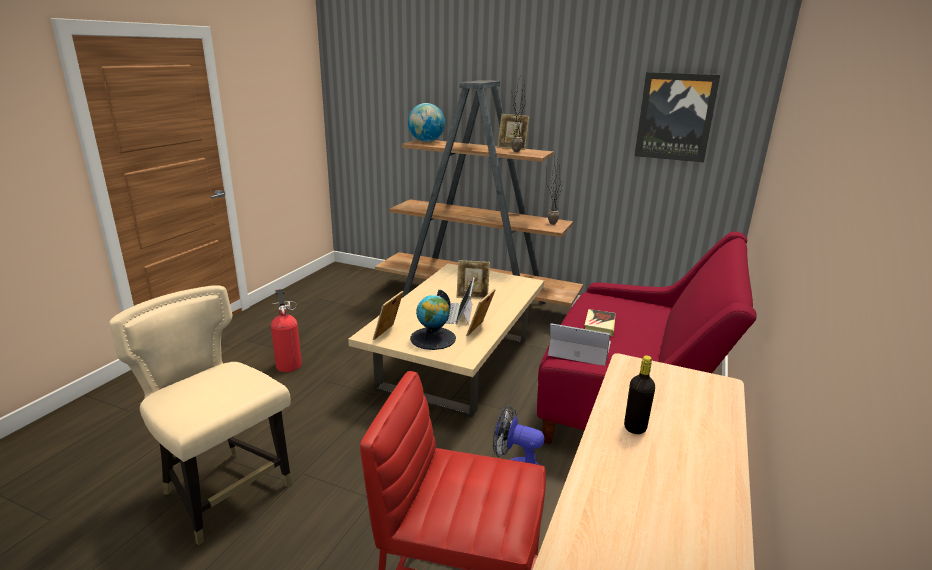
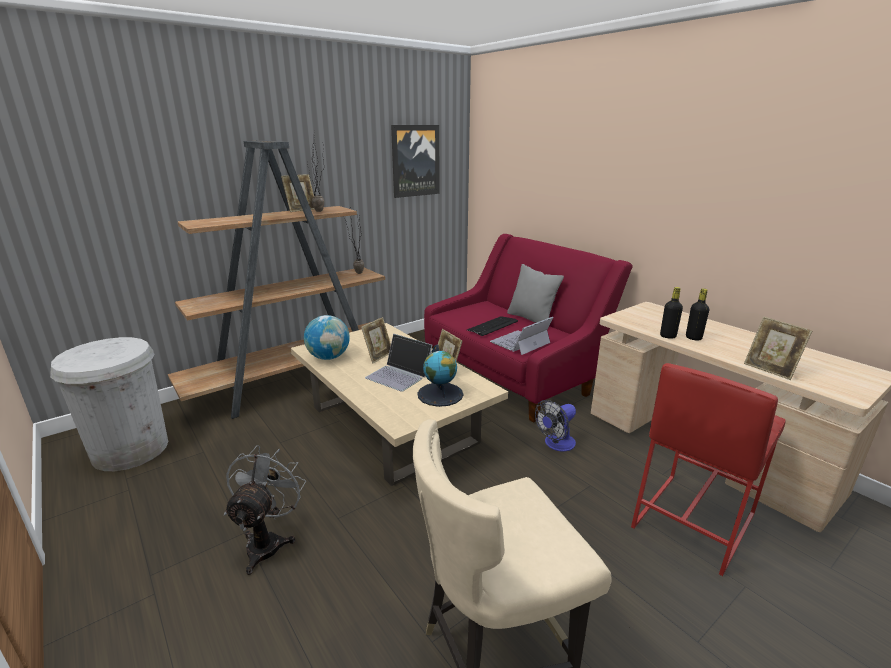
camera: 60 degrees left, 0 degrees up
fire extinguisher [271,289,302,372] -> grey fan [224,445,306,575]
picture frame [373,291,403,340] -> picture frame moved to [744,316,813,380]
globe [408,103,445,142] -> globe moved to [304,315,350,360]
book [584,309,616,336] -> keyboard [467,316,518,336]
none -> white trash can [50,337,168,471]
none -> grey pillow [507,264,564,323]
none -> black bottle [660,287,683,339]

